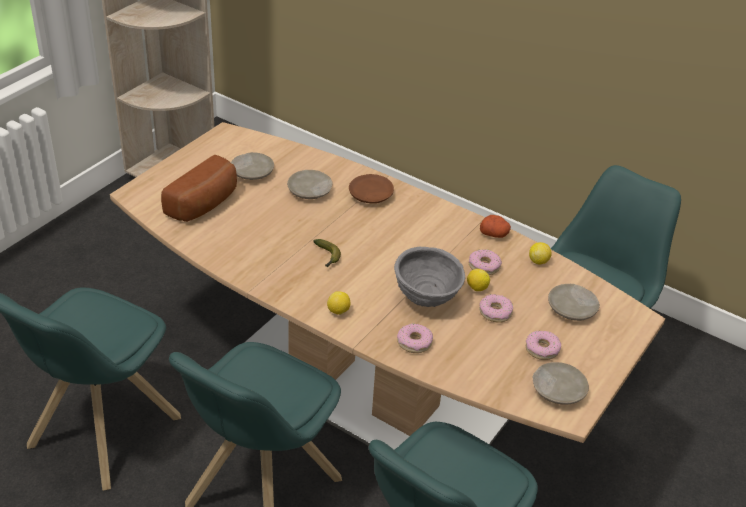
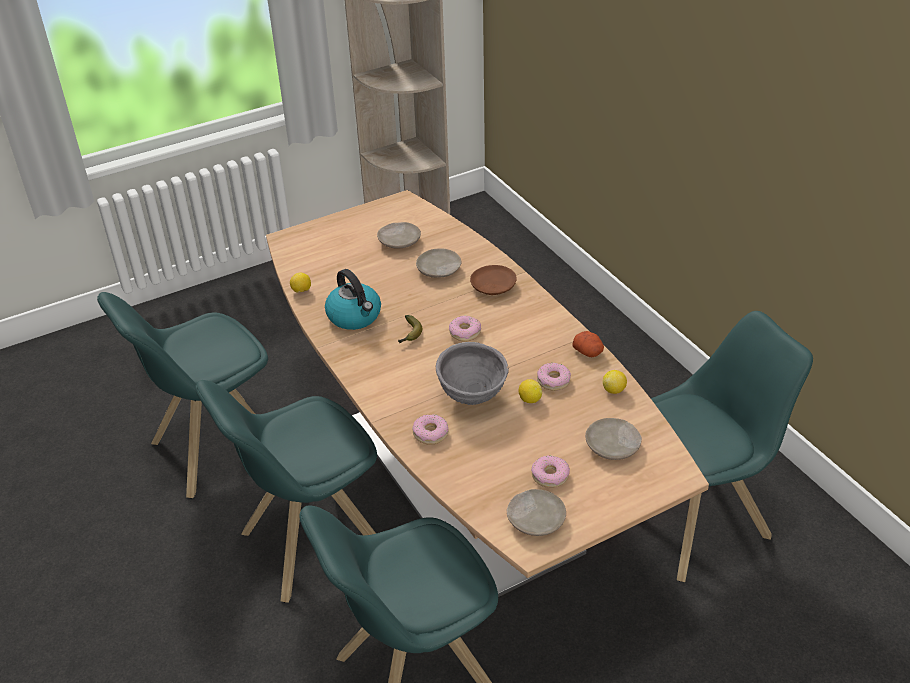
camera: 30 degrees right, 0 degrees up
bread [161,155,237,222] -> none
lemon [327,291,350,315] -> lemon moved to [290,272,311,293]
donut [480,294,513,323] -> donut moved to [449,315,481,342]
none -> kettle [325,269,381,330]

